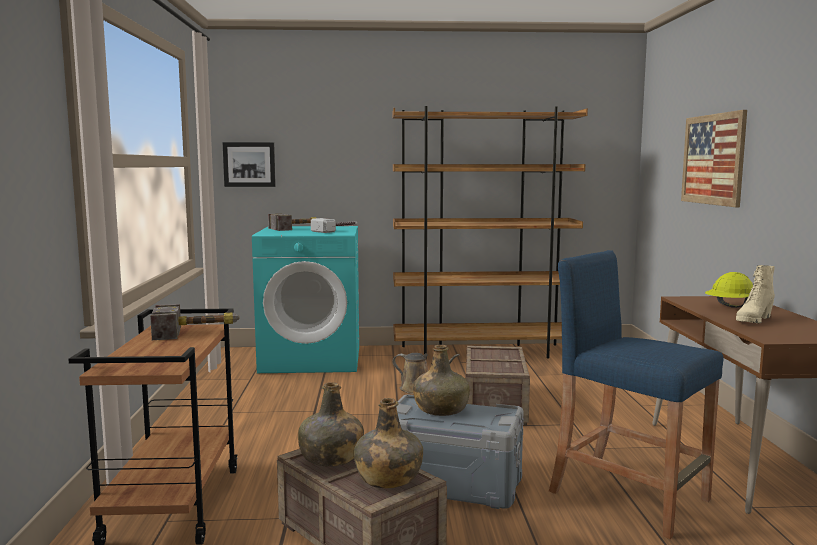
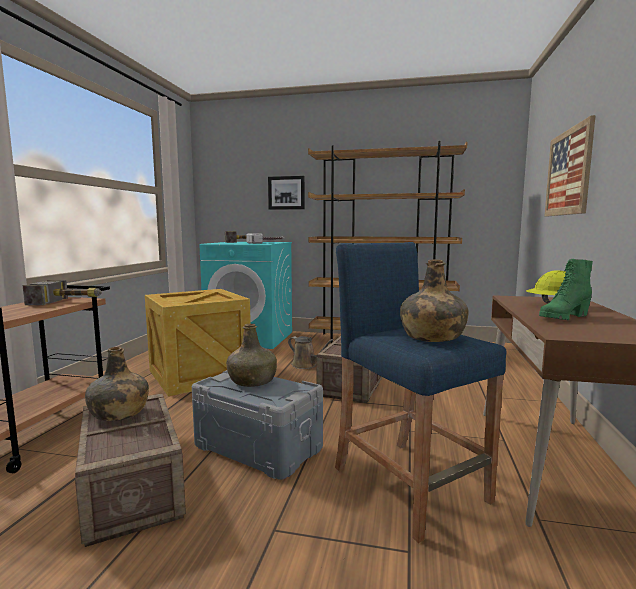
camera: 15 degrees right, 0 degrees up
picture [223,142,276,187] -> picture moved to [268,176,305,210]
green bottle [354,398,423,489] -> green bottle moved to [400,259,469,342]
beige boot [736,265,775,323] -> green boot [539,259,593,320]
none -> crate [145,289,251,396]

